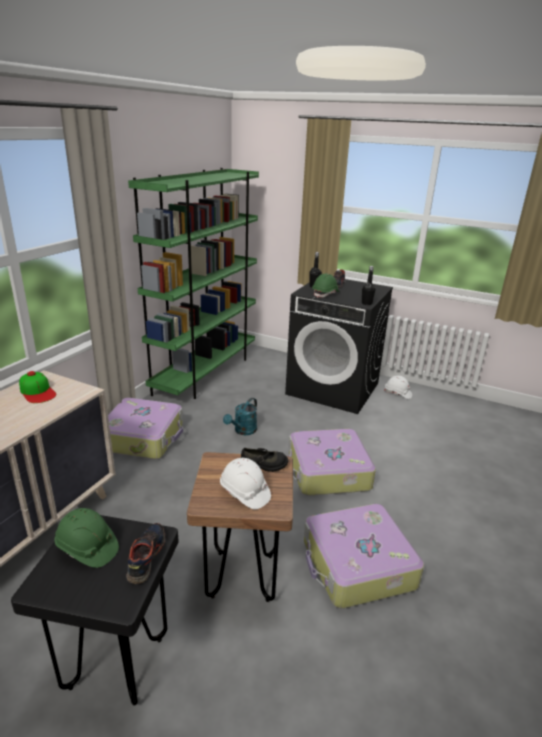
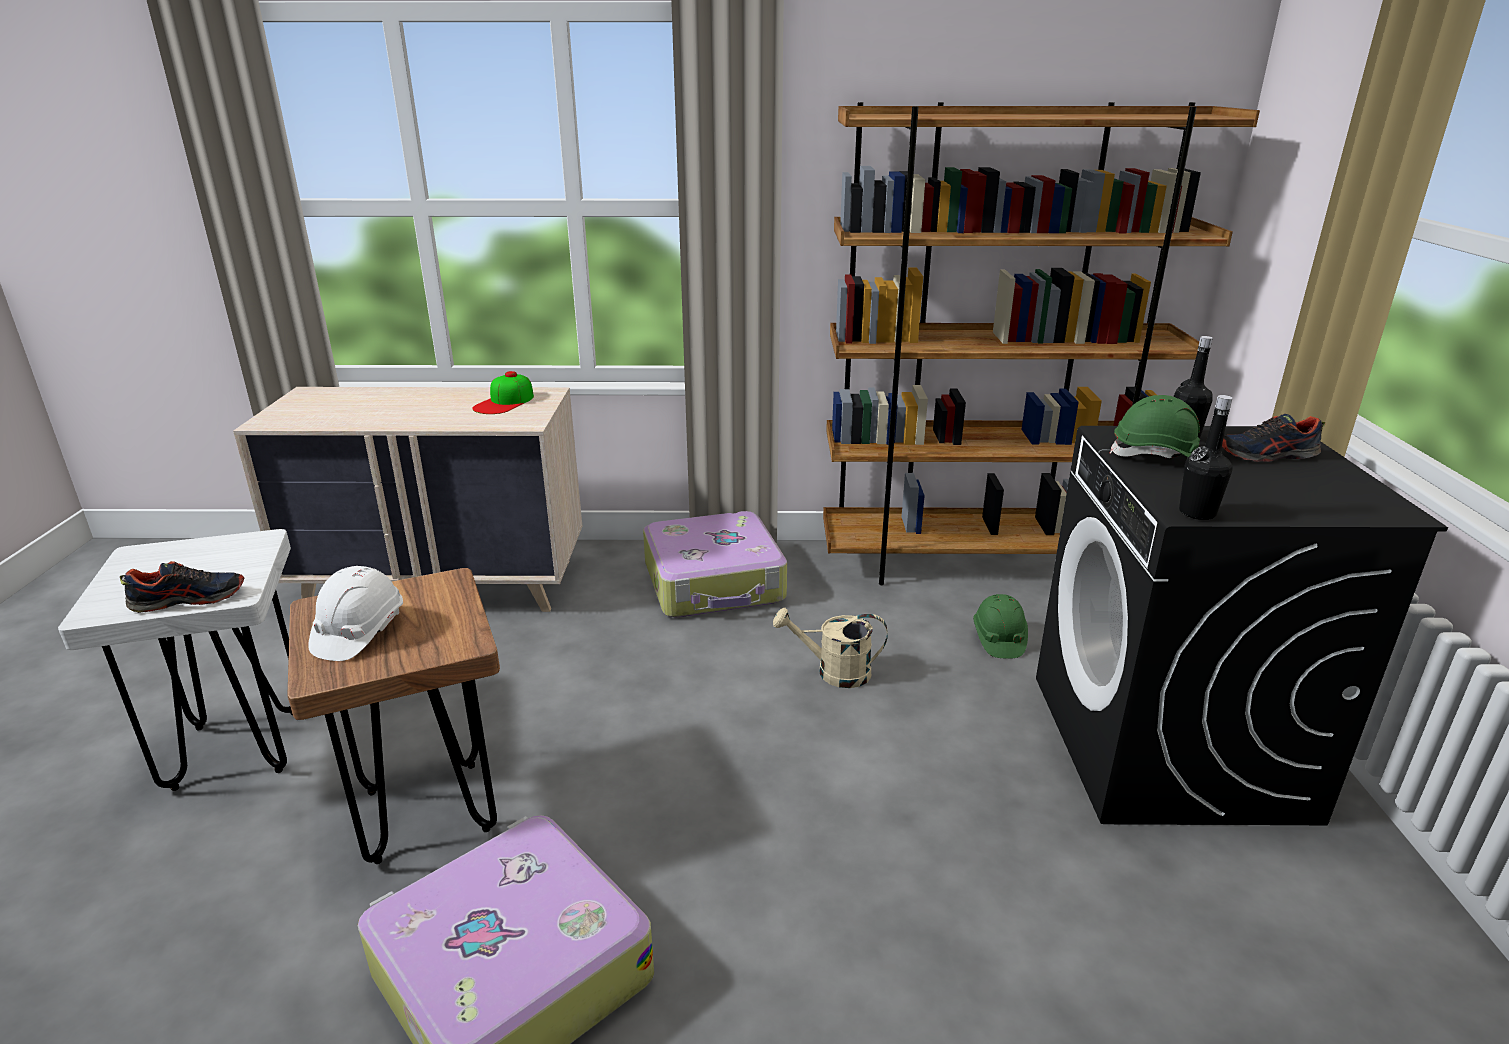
camera: 65 degrees right, 0 degrees up
black stool [11,515,179,705] -> white stool [58,529,293,791]
green hard hat [55,508,119,568] -> green hard hat moved to [973,594,1028,659]
green bookcase [128,168,259,399] -> brown bookcase [823,102,1260,585]
turquoise watering can [223,398,257,435] -> beige watering can [773,608,887,688]
black shoe [241,448,288,472] -> none
suitcase [288,429,376,495] -> none
white hard hat [385,375,412,399] -> none

